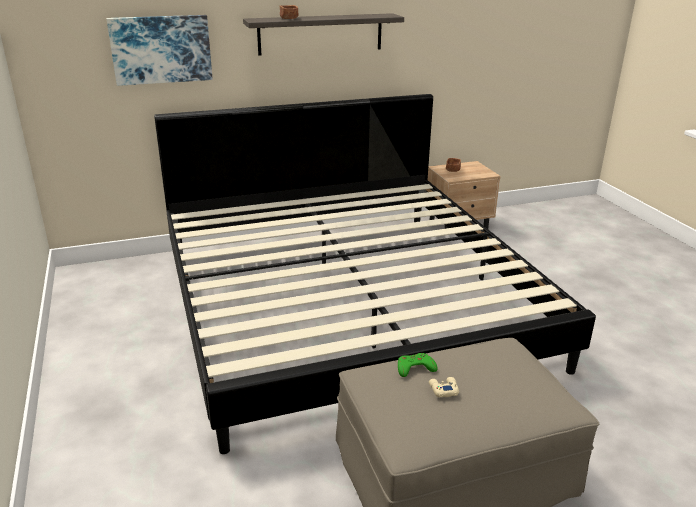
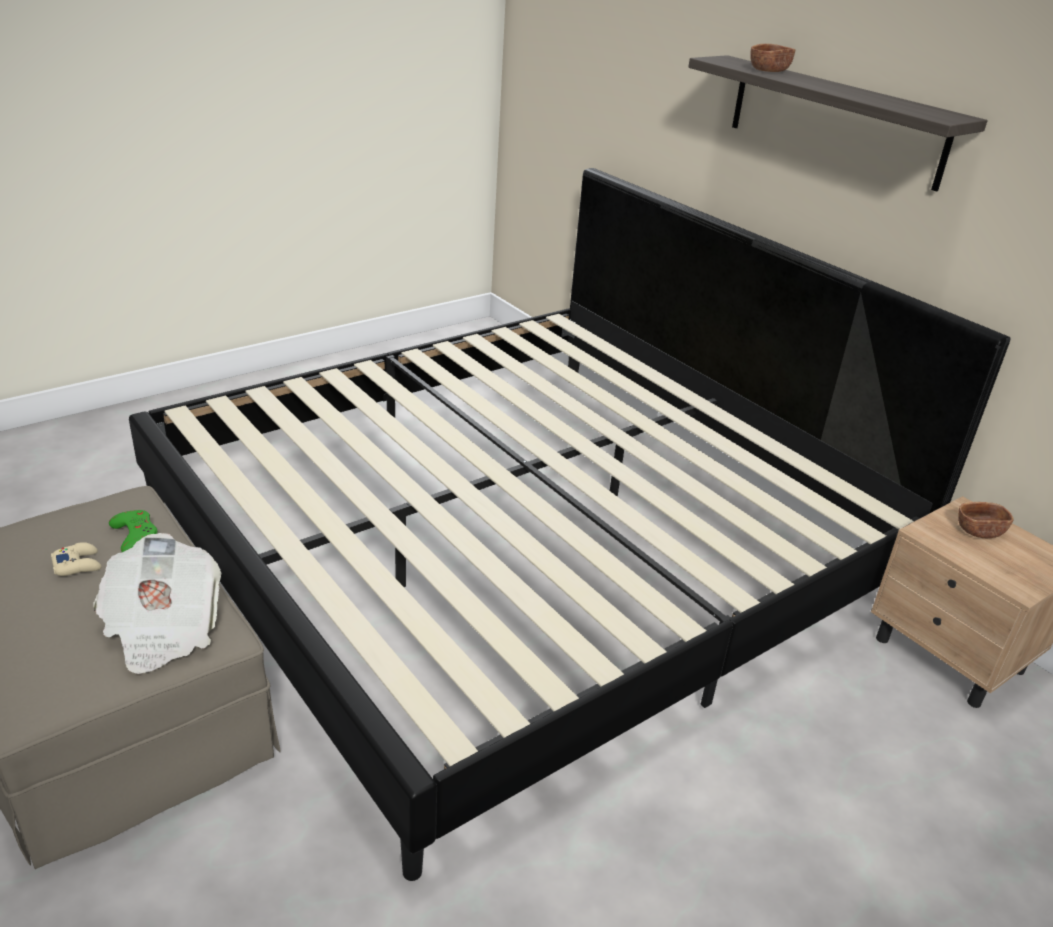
camera: 70 degrees right, 5 degrees up
picture [107,15,213,86] -> none
none -> newspaper [93,533,221,674]

